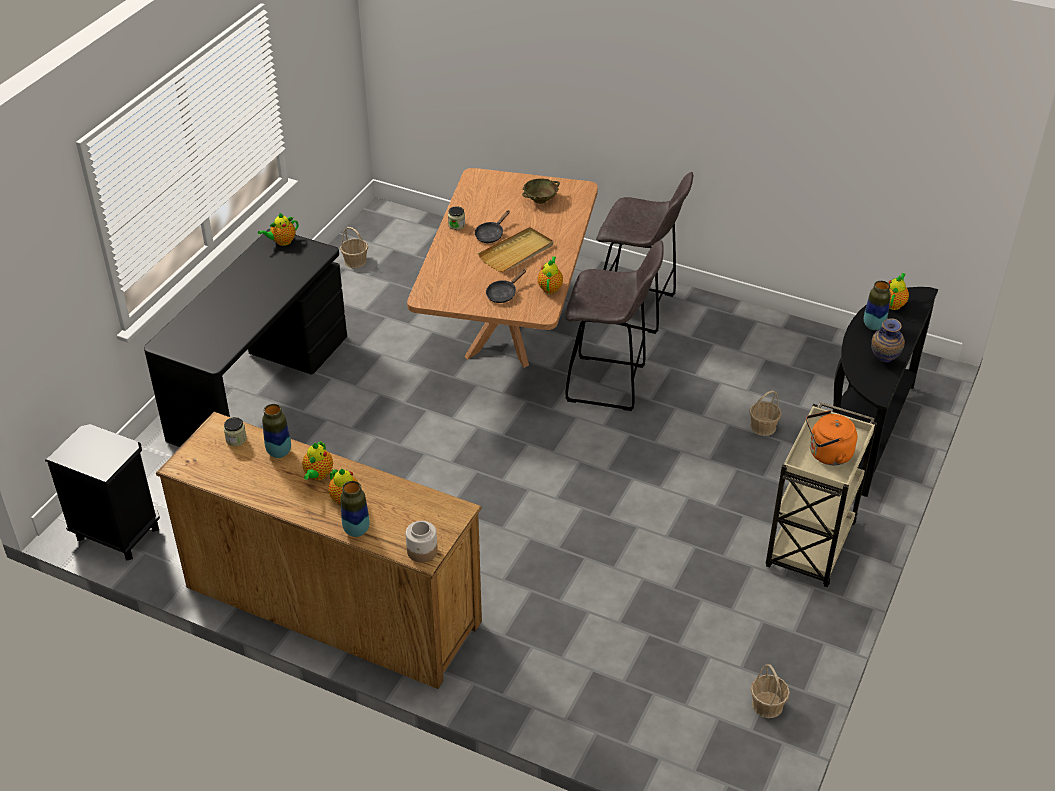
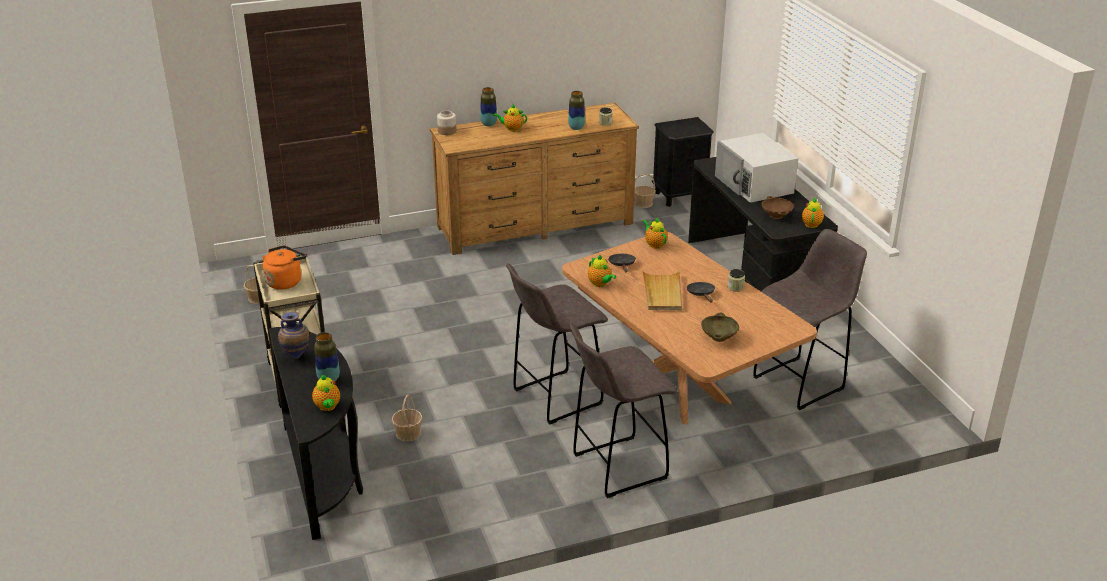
camera: 135 degrees right, 10 degrees down
teapot [302,440,333,480] -> teapot moved to [642,217,668,249]
basket [340,227,368,268] -> basket moved to [634,174,656,208]
none -> white microwave [715,133,798,203]
none -> grey stool [753,229,867,410]
none -> brown bowl [761,196,794,219]

